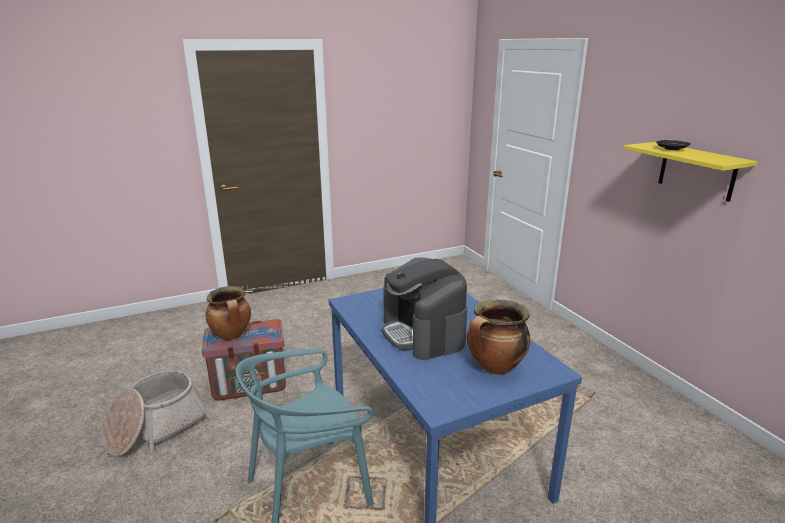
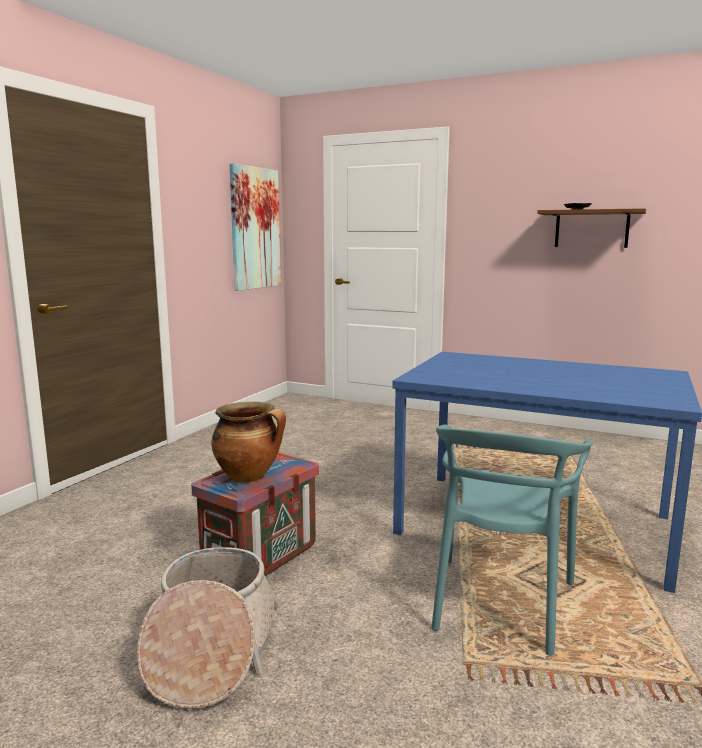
camera: 40 degrees left, 10 degrees down
coffee machine [382,257,467,360] -> none
cooking pot [467,300,530,375] -> none
yellow shelf [623,142,758,202] -> brown shelf [537,208,646,248]
none -> picture [230,163,281,291]

